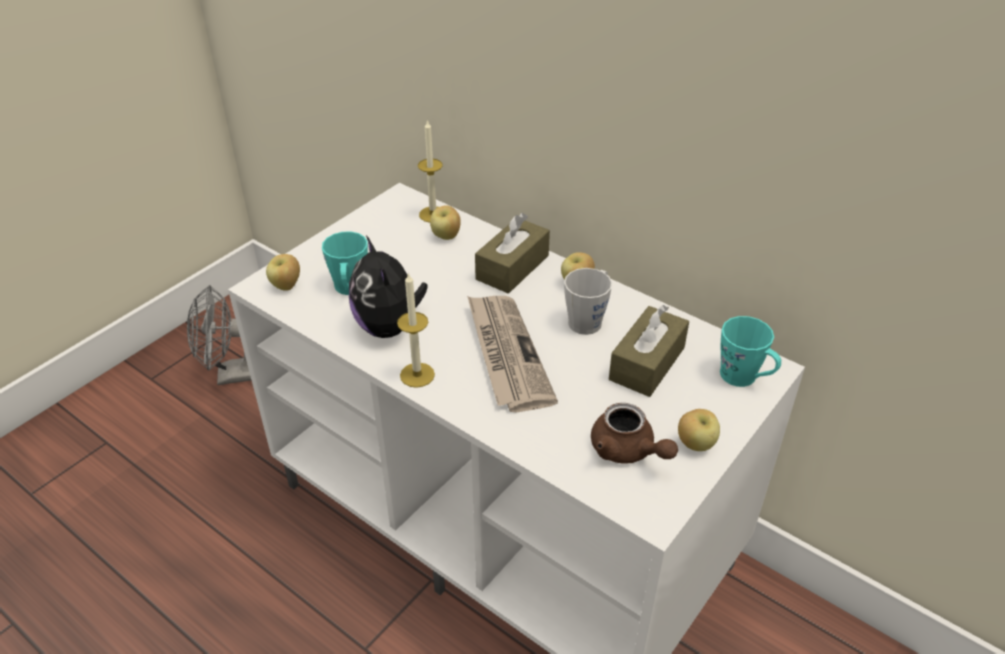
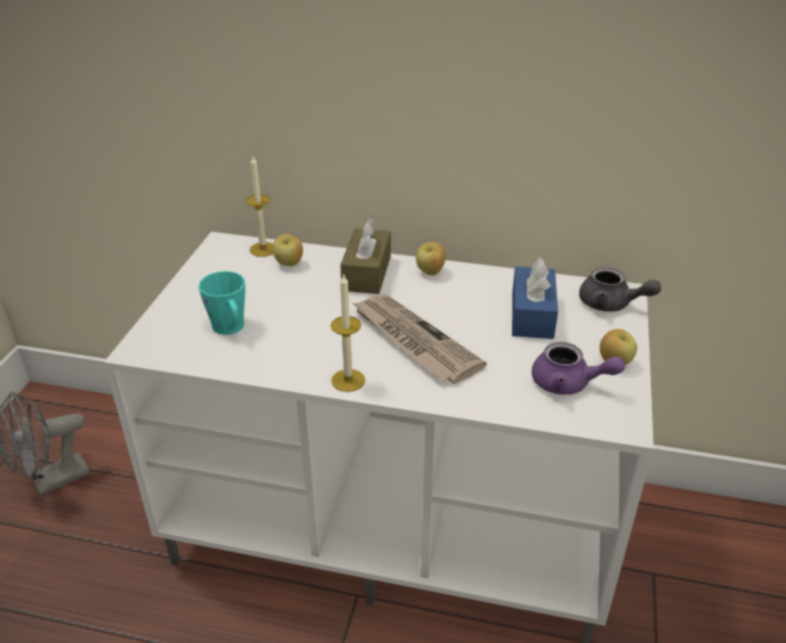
camera: 25 degrees left, 5 degrees down
apple [266,254,300,291] -> none
plush toy [349,235,428,338] -> none
grey mug [564,268,612,335] -> none
brown teapot [591,403,678,464] -> purple teapot [532,342,625,395]
brown tissue box [609,305,689,397] -> blue tissue box [512,258,558,339]
turquoise mug [720,316,781,387] -> grey teapot [579,267,661,312]

